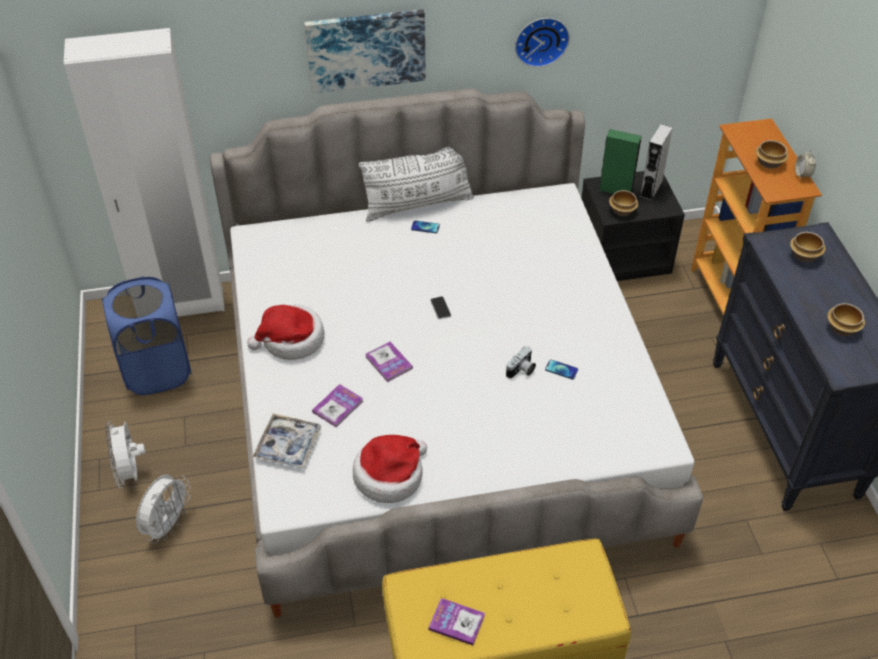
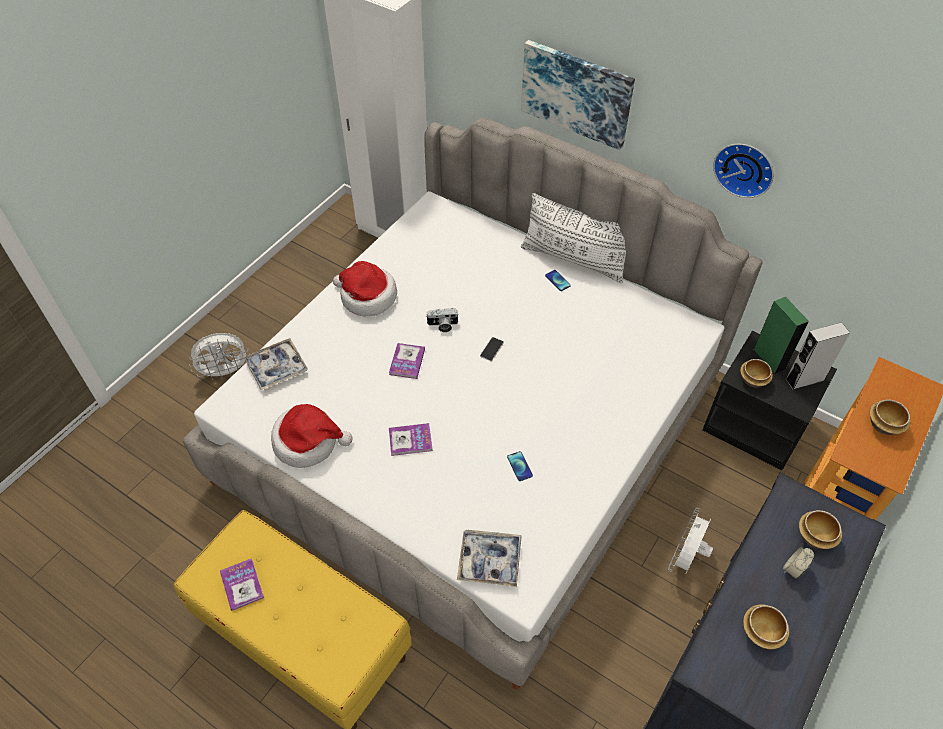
camera: 45 degrees right, 5 degrees up
blue laundry basket [102,277,192,395] -> none
white fan [105,421,145,488] -> white fan moved to [668,508,713,573]
book [312,384,363,428] -> book moved to [389,423,433,456]
camera [506,346,536,378] -> camera moved to [426,308,459,332]
alarm clock [795,150,816,179] -> alarm clock moved to [783,547,814,579]
none -> tray [457,530,522,587]

